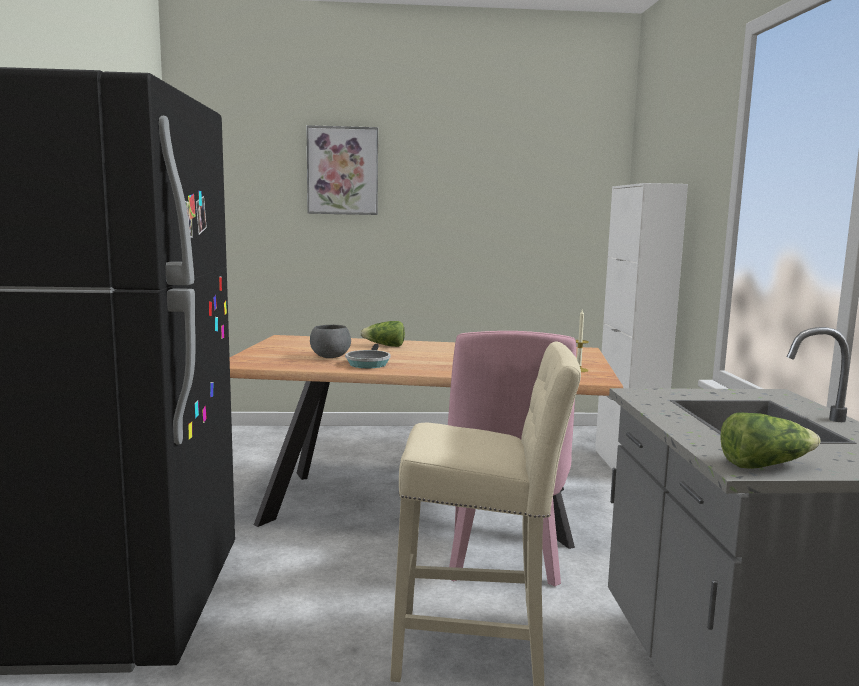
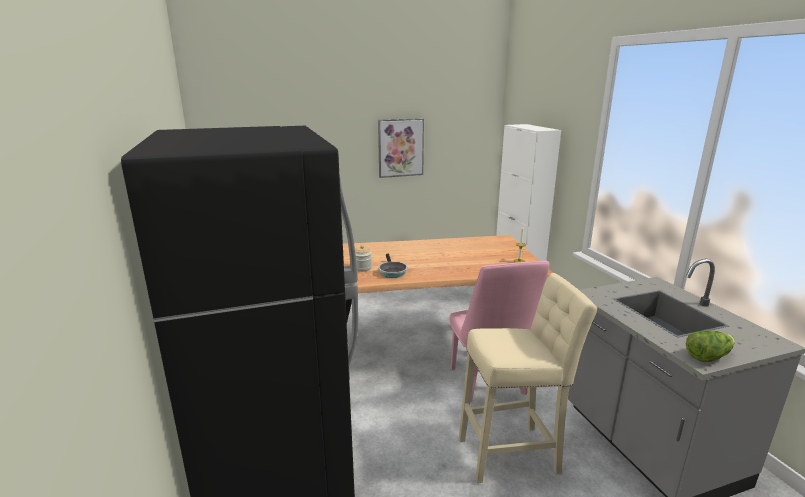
camera: 15 degrees left, 10 degrees up
picture [306,125,378,215] -> picture moved to [378,118,424,178]
grey bowl [310,324,351,358] -> jar [355,245,372,272]
lettuce [360,321,405,347] -> none

